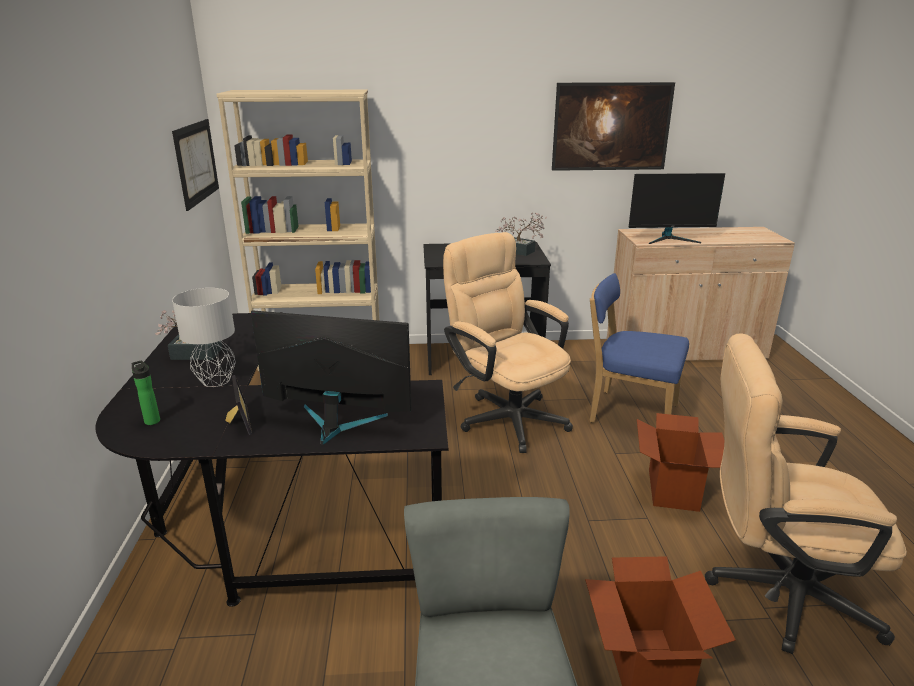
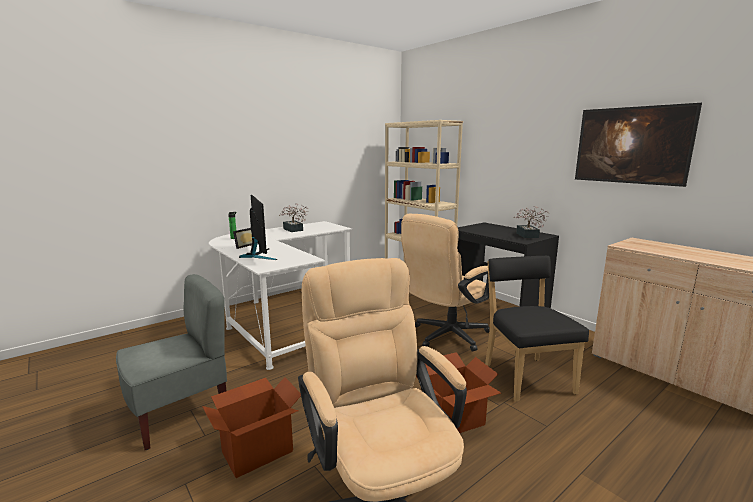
camera: 55 degrees right, 10 degrees down
black desk [95,312,448,607] -> white desk [209,221,352,370]
picture [172,119,219,211] -> none
grey table lamp [172,288,236,387] -> none
beige office chair [443,232,573,453] -> beige office chair turned 150 degrees counterclockwise [401,214,490,352]
blue chair [590,273,689,423] -> black chair [485,256,589,402]
monitor [629,173,725,244] -> none

